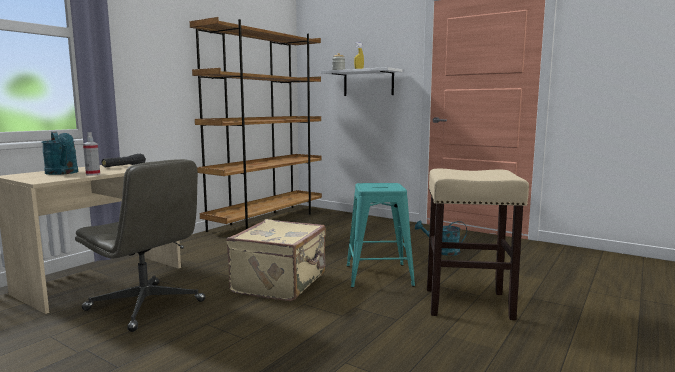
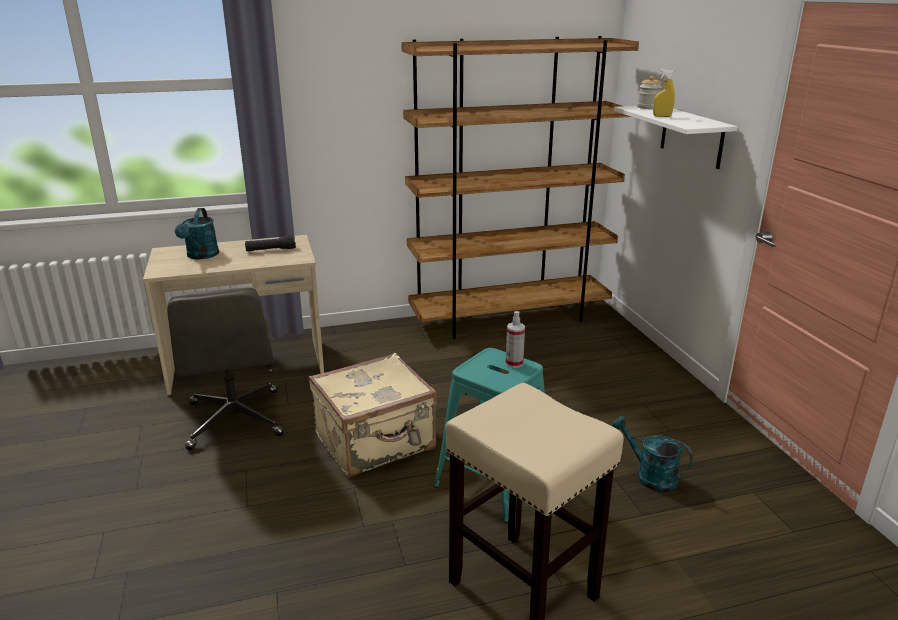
camera: 40 degrees right, 15 degrees up
spray bottle [83,132,100,175] -> spray bottle moved to [506,311,525,368]

